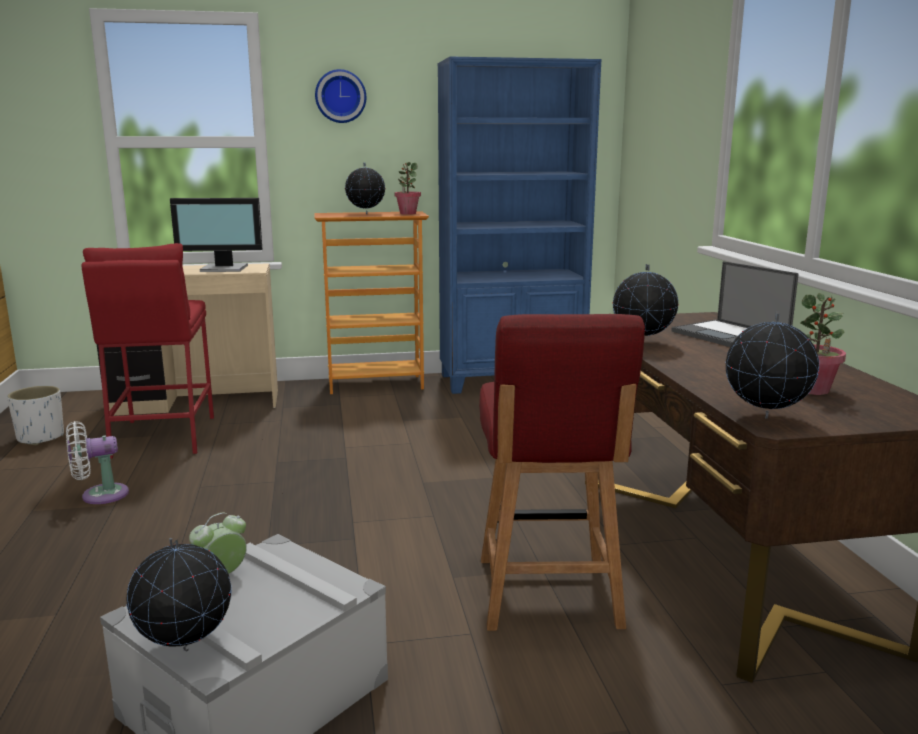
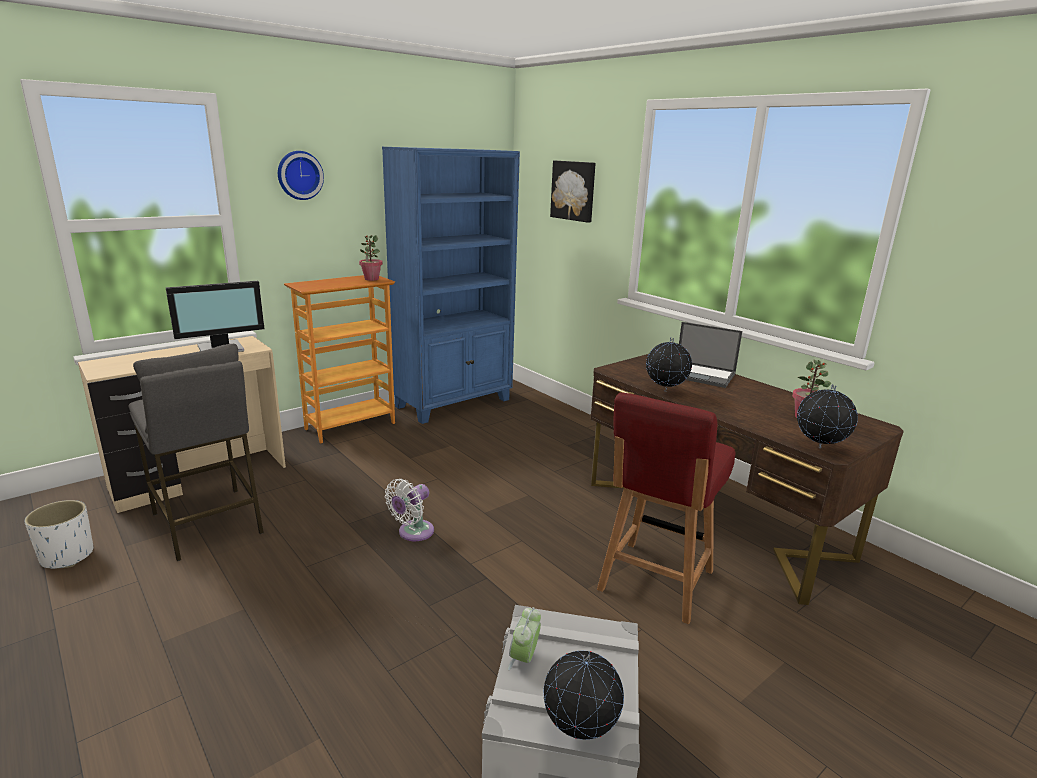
camera: 30 degrees left, 5 degrees up
white fan [66,421,129,504] -> white fan moved to [385,479,434,541]
red stool [82,243,214,459] -> grey stool [129,344,264,561]
globe [345,162,385,214] -> none
red chair [479,314,645,631] -> red chair turned 60 degrees clockwise [597,392,735,624]
none -> picture [550,160,596,223]

